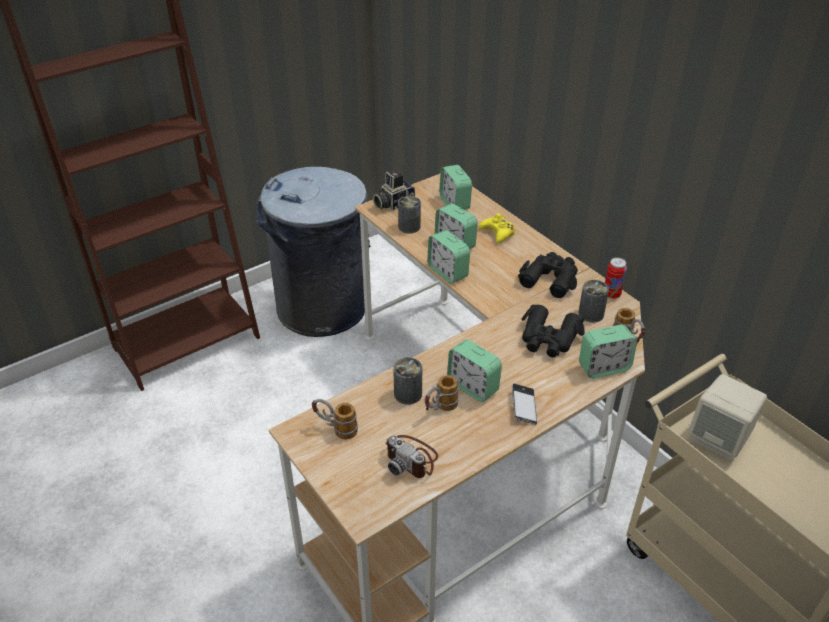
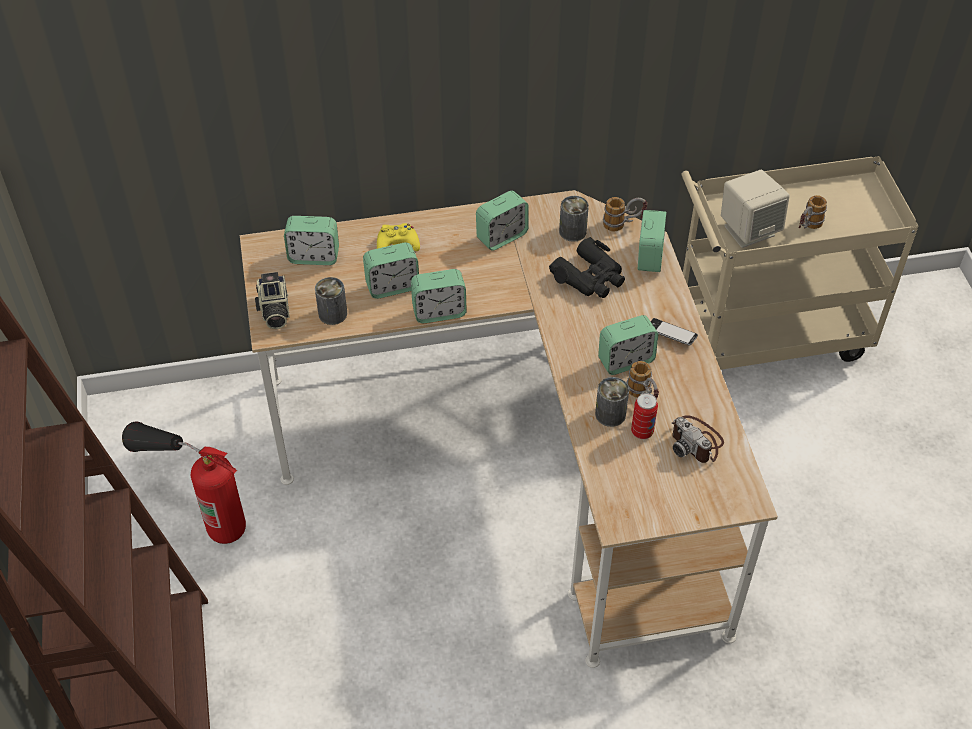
camera: 65 degrees left, 10 degrees up
grey trash can [256,167,370,337] -> fire extinguisher [122,422,246,544]
mug [312,399,358,440] -> mug moved to [798,195,827,229]
camera [386,435,438,478] -> camera turned 75 degrees clockwise [671,415,724,463]
black binoculars [518,252,578,298] -> alarm clock [476,191,529,251]
can [605,257,627,299] -> can moved to [631,393,658,439]

